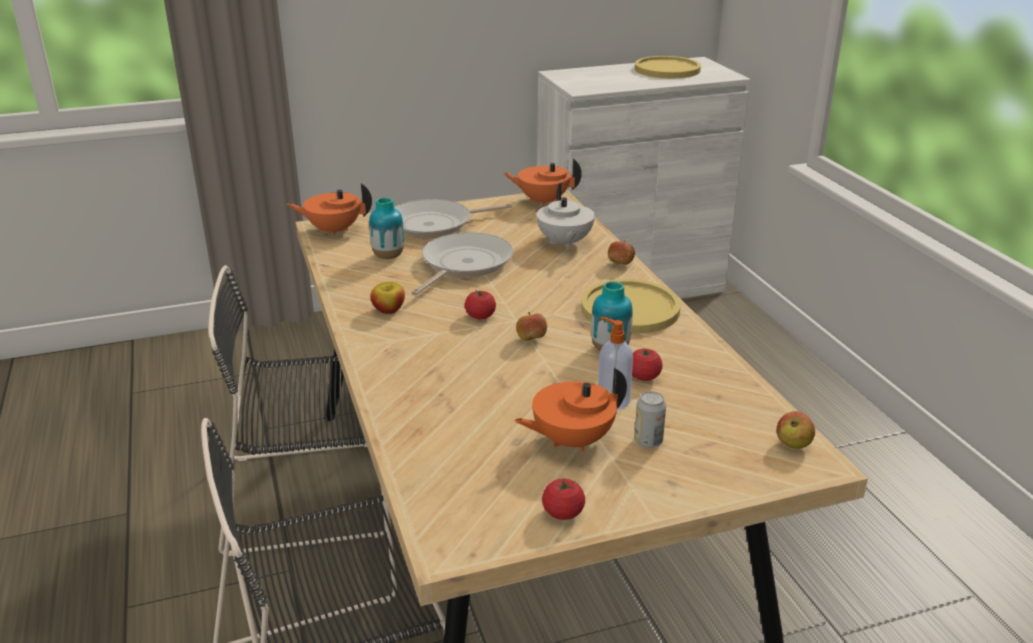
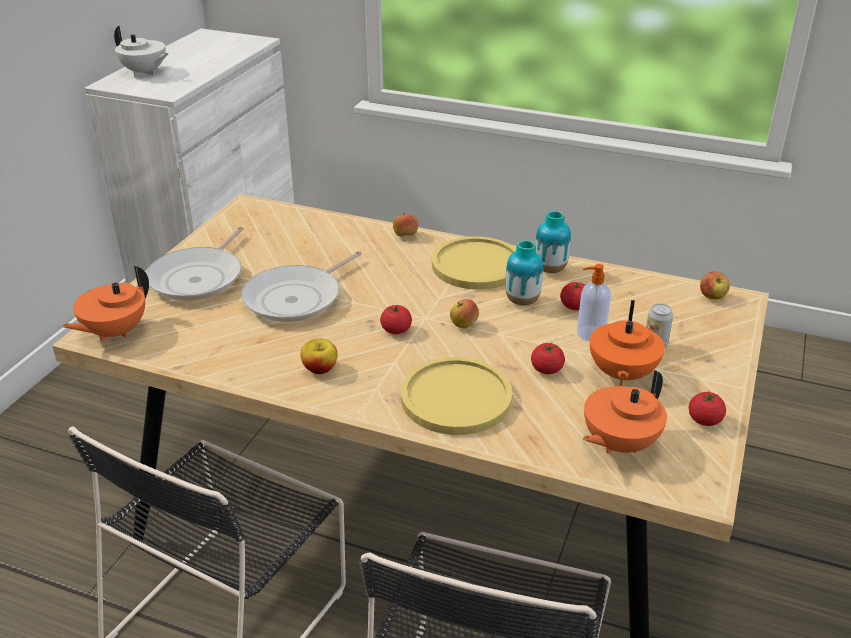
camera: 50 degrees left, 5 degrees up
vase [369,197,404,259] -> vase moved to [535,211,571,273]
frying pan [412,232,513,295] -> frying pan turned 120 degrees counterclockwise [241,251,362,322]
orange teapot [503,158,582,206] -> orange teapot moved to [583,370,667,454]
white teapot [536,183,595,249] -> white teapot moved to [114,26,169,76]
yellow plate [635,56,701,78] -> yellow plate moved to [401,357,512,435]
none -> tomato [531,342,565,374]

